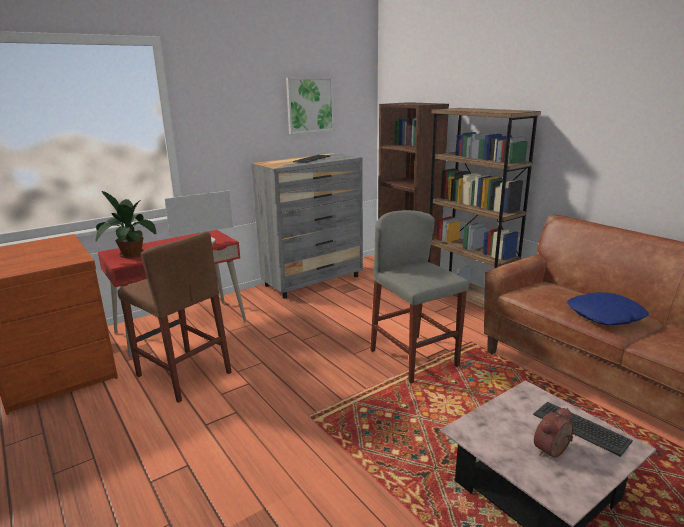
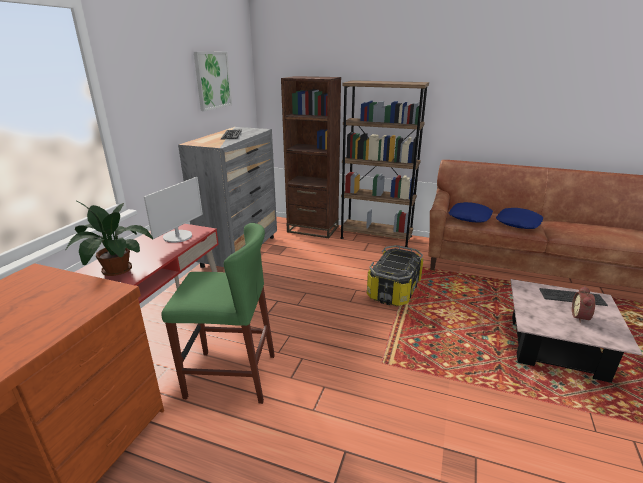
camera: 35 degrees left, 5 degrees up
brown stool [117,232,232,403] -> green stool [161,223,275,404]
grey stool [370,210,469,383] -> storage box [367,245,424,306]
none -> blue pillow [449,202,493,223]

